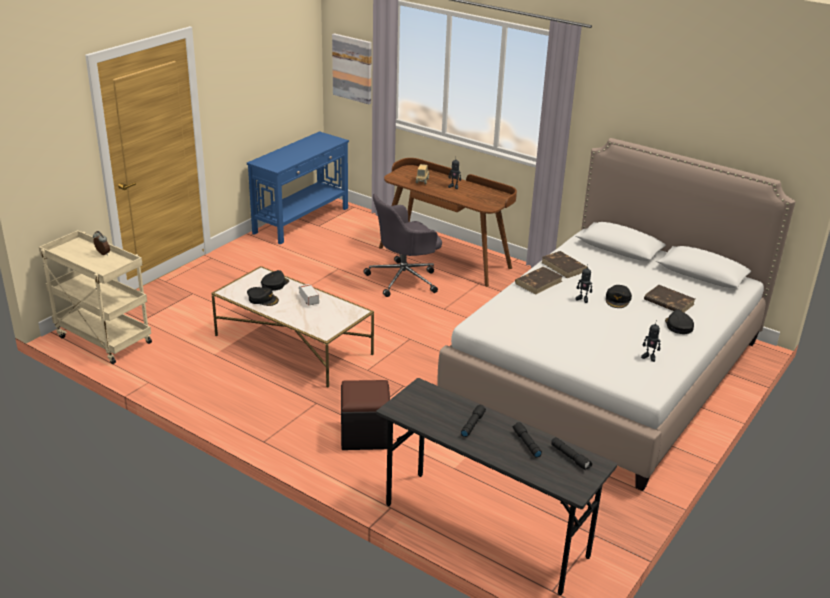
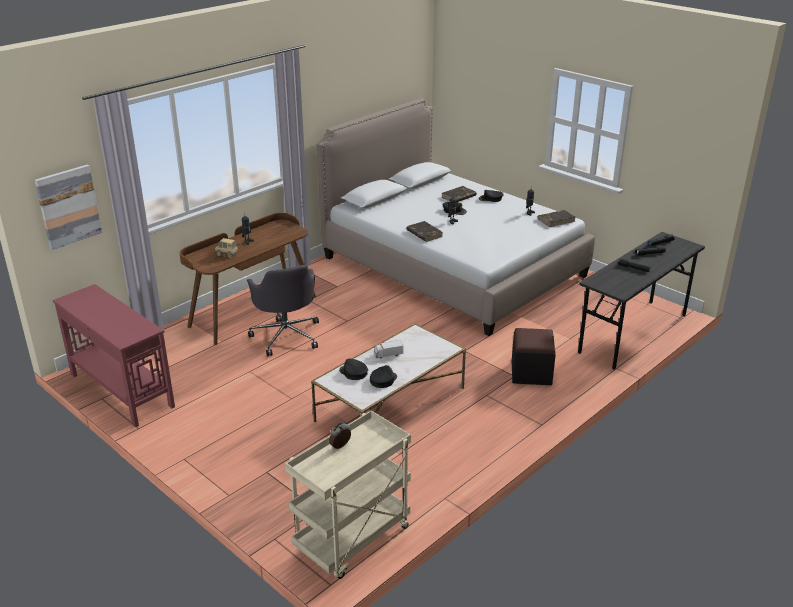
camera: 80 degrees left, 0 degrees up
blue console table [247,131,349,244] -> red console table [53,284,175,427]
brown book [541,251,587,278] -> brown book moved to [538,210,576,227]

